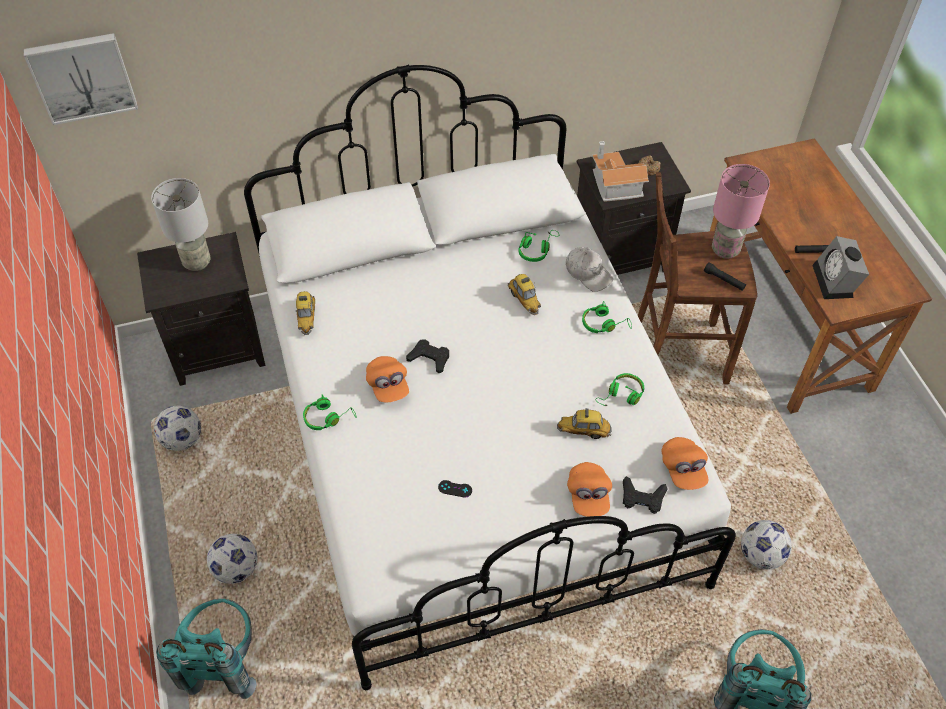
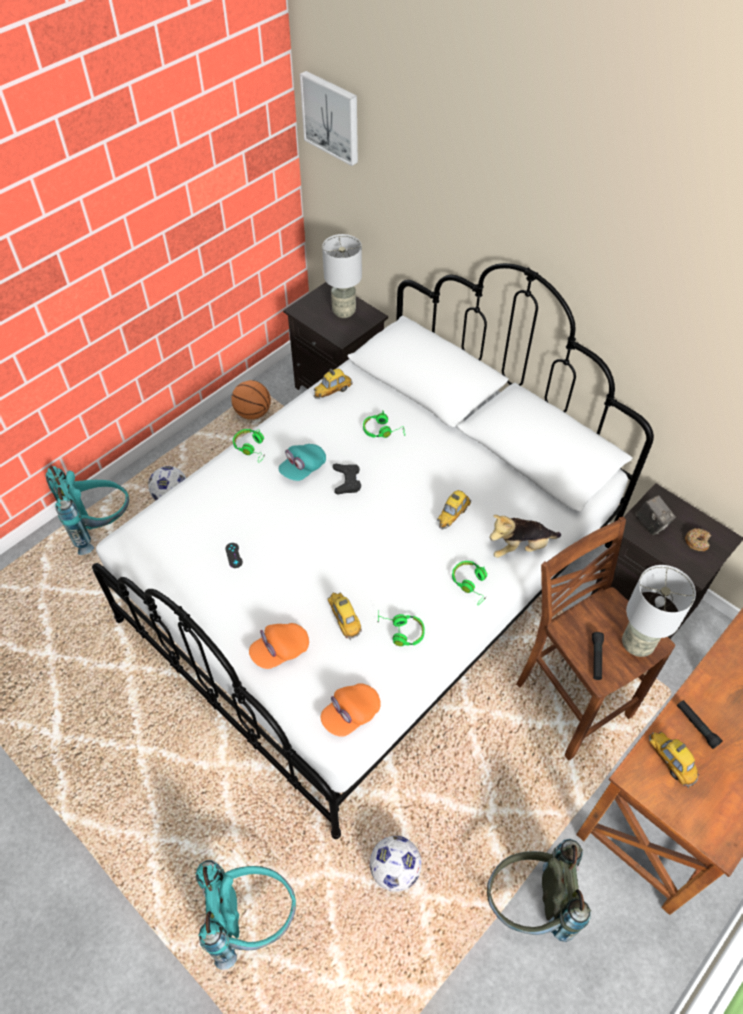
camera: 60 degrees right, 0 degrees up
football [154,406,201,451] -> basketball [231,380,271,420]
orange cap [366,356,409,402] -> turquoise cap [279,444,326,481]
green headphones [518,230,558,262] -> green headphones moved to [363,411,405,438]
white cap [566,247,613,292] -> plush toy [489,515,561,558]
toy house [592,141,649,202] -> camera [635,495,676,535]
black game controller [623,476,668,514] -> none
pink table lamp [712,164,770,259] -> grey table lamp [622,565,696,657]
alarm clock [812,236,869,299] -> toy car [648,732,699,788]
none -> grey backpack [487,839,591,942]

